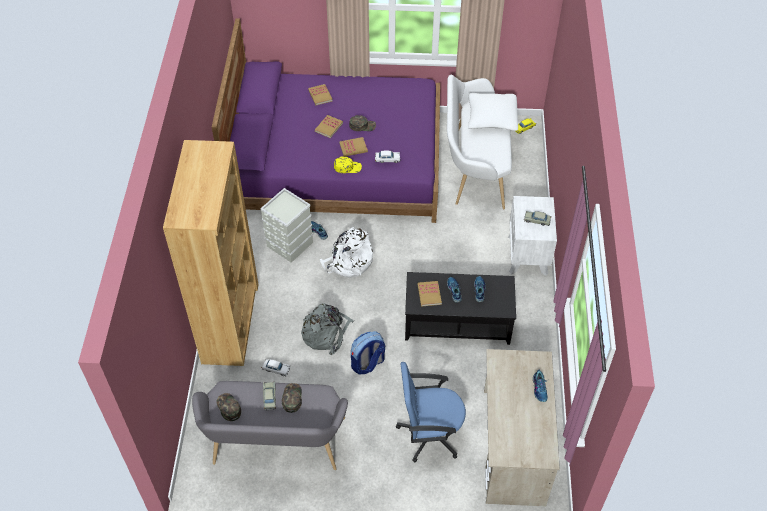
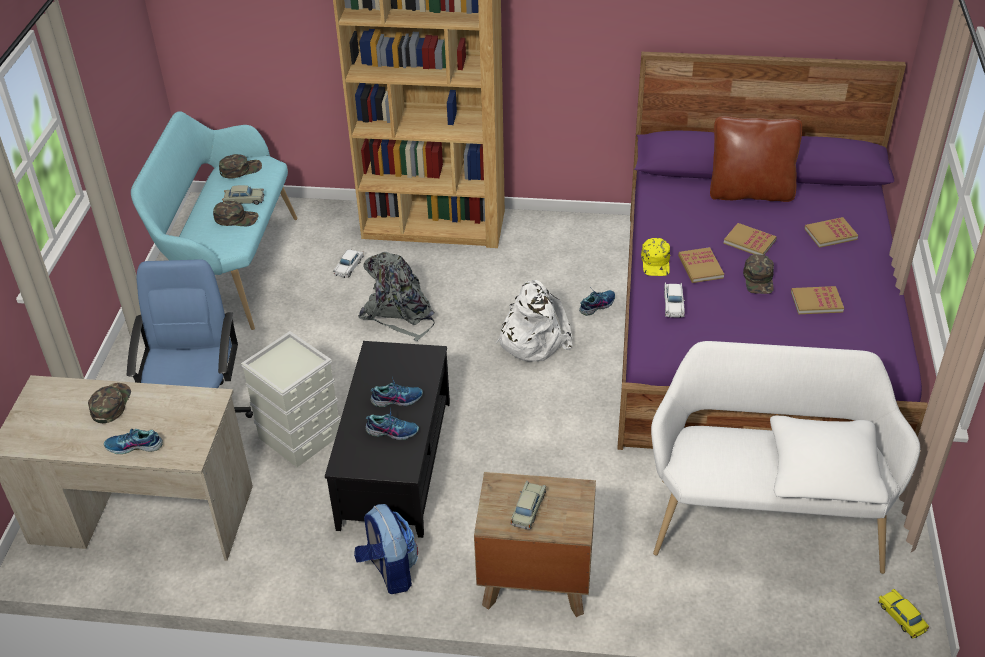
camera: 95 degrees right, 10 degrees down
grey bench [192,381,348,470] -> turquoise bench [131,111,297,330]
grey storage box [260,188,313,263] -> grey storage box moved to [241,331,341,467]
backpack [351,331,385,375] -> backpack moved to [354,504,418,594]
book [418,281,442,307] -> book moved to [791,286,844,314]
white nightstand [508,196,557,276] -> brown nightstand [474,472,596,617]
none -> green cap [88,383,131,423]
none -> brown pillow [710,116,802,202]

